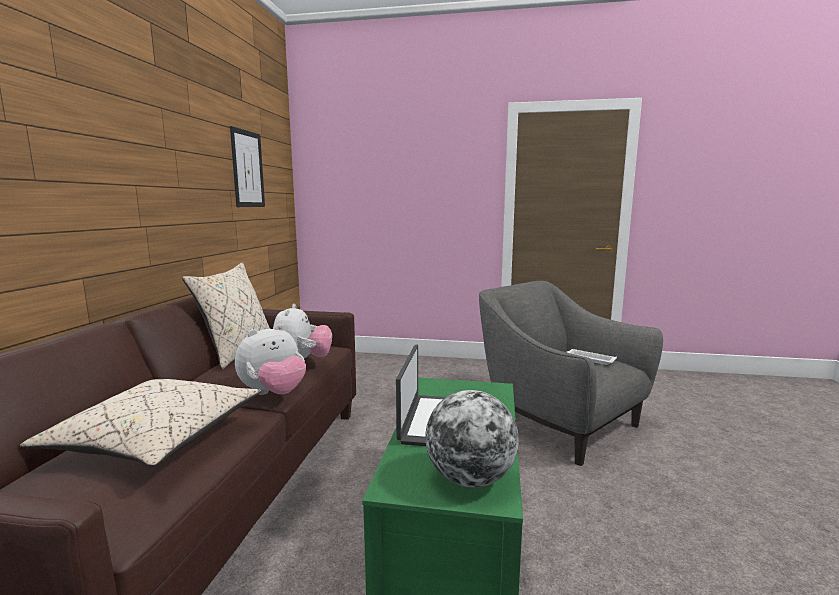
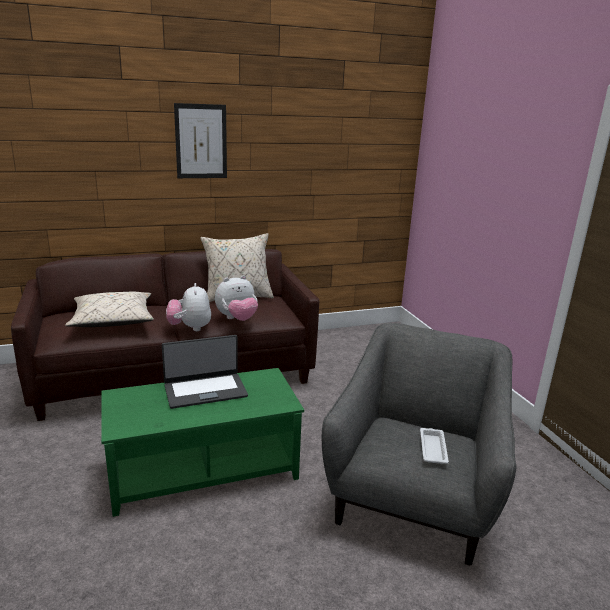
camera: 60 degrees right, 10 degrees up
picture [230,126,265,207] -> picture moved to [174,103,227,178]
plush toy [235,324,306,395] -> plush toy turned 60 degrees clockwise [166,283,211,331]
globe [425,390,519,488] -> none

